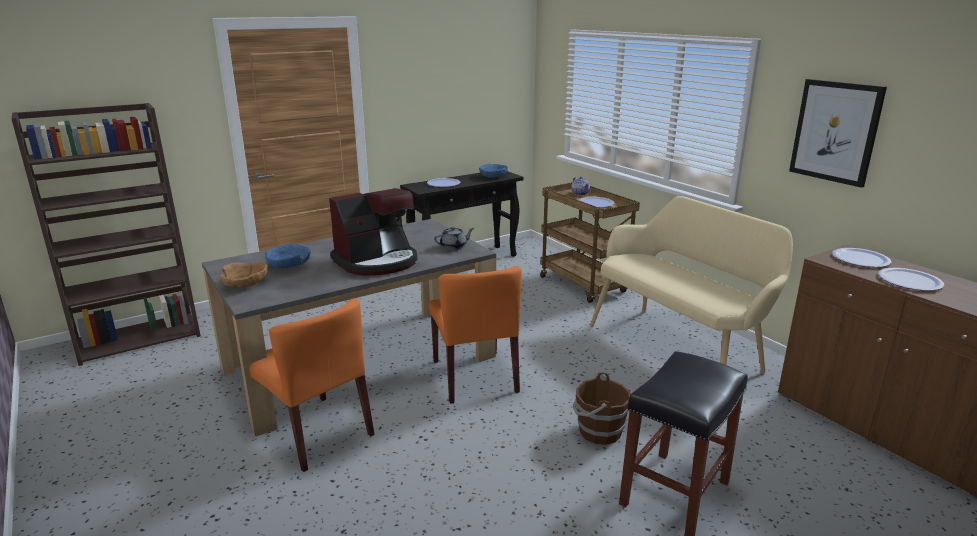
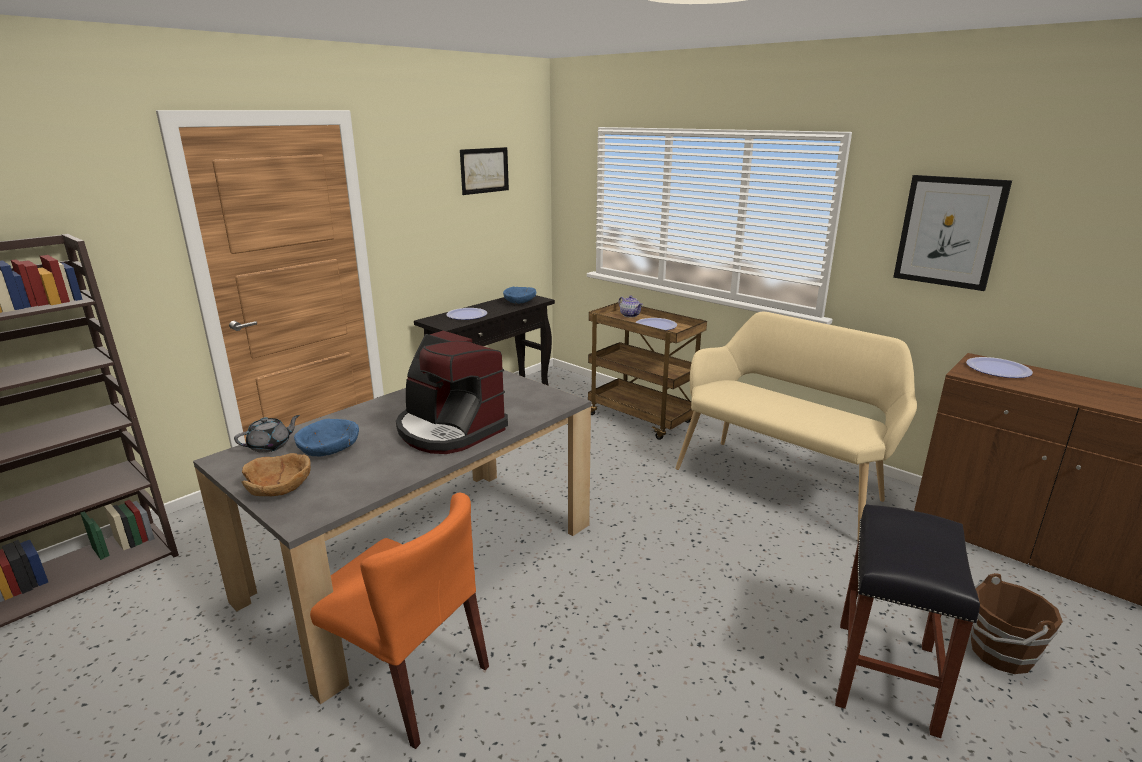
camera: 15 degrees left, 0 degrees up
coffee machine [329,188,417,276] -> coffee machine turned 90 degrees clockwise [396,331,508,454]
orange chair [429,266,522,404] -> none
grey teapot [434,227,474,250] -> grey teapot moved to [234,415,300,453]
brown bucket [573,372,631,445] -> brown bucket moved to [971,573,1063,674]
plate [878,268,944,291] -> none
none -> picture [460,147,509,195]

